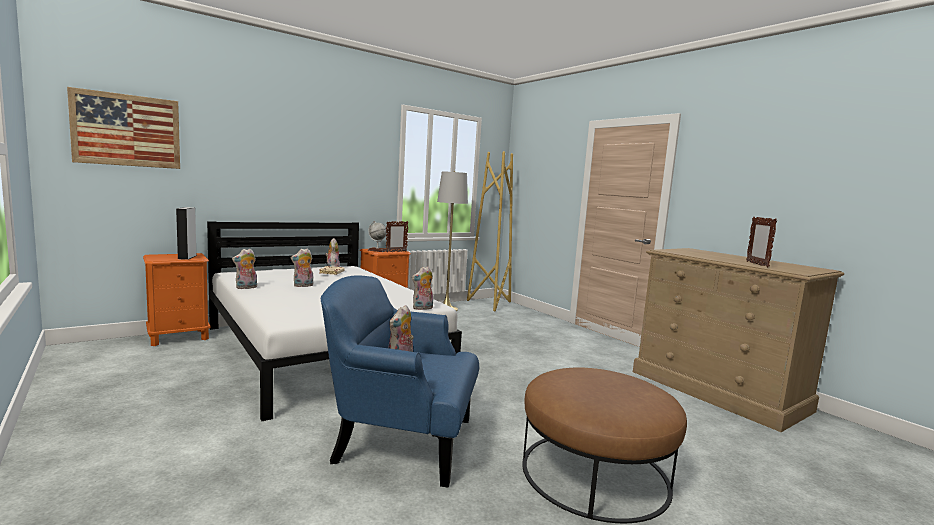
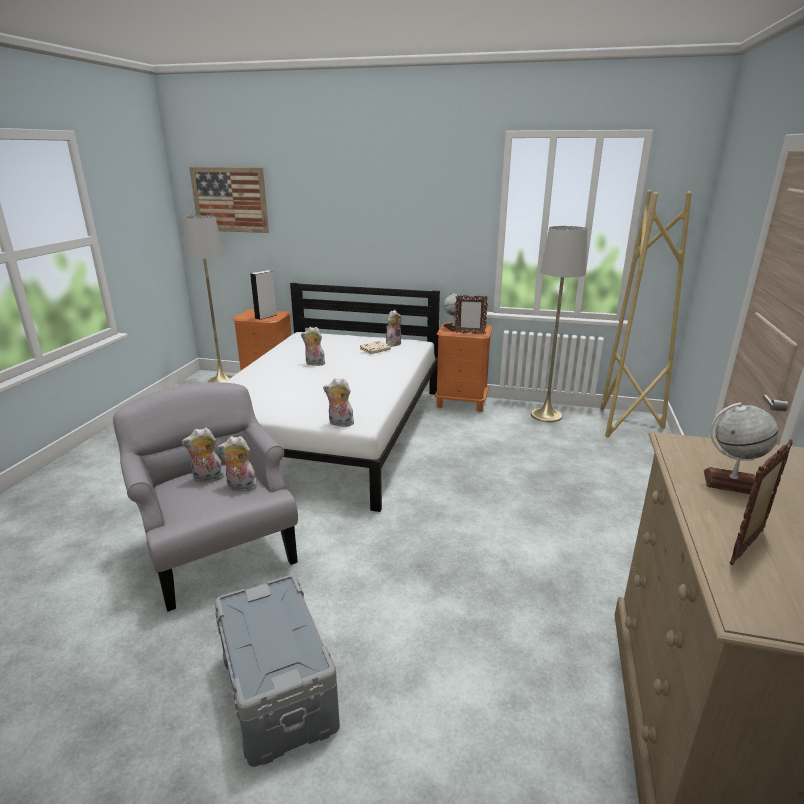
camera: 50 degrees right, 15 degrees up
plush toy [232,249,257,289] -> plush toy moved to [217,436,259,492]
blue armchair [321,275,479,488] -> grey armchair [113,382,298,612]
brown ottoman [522,368,687,523] -> grey storage box [215,575,340,767]
none -> grey floor lamp [182,215,233,382]
none -> globe [704,403,779,494]

